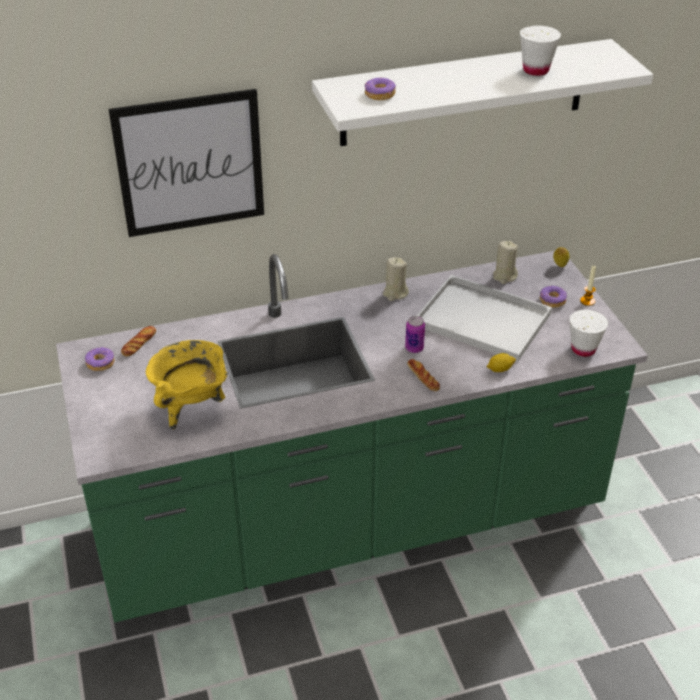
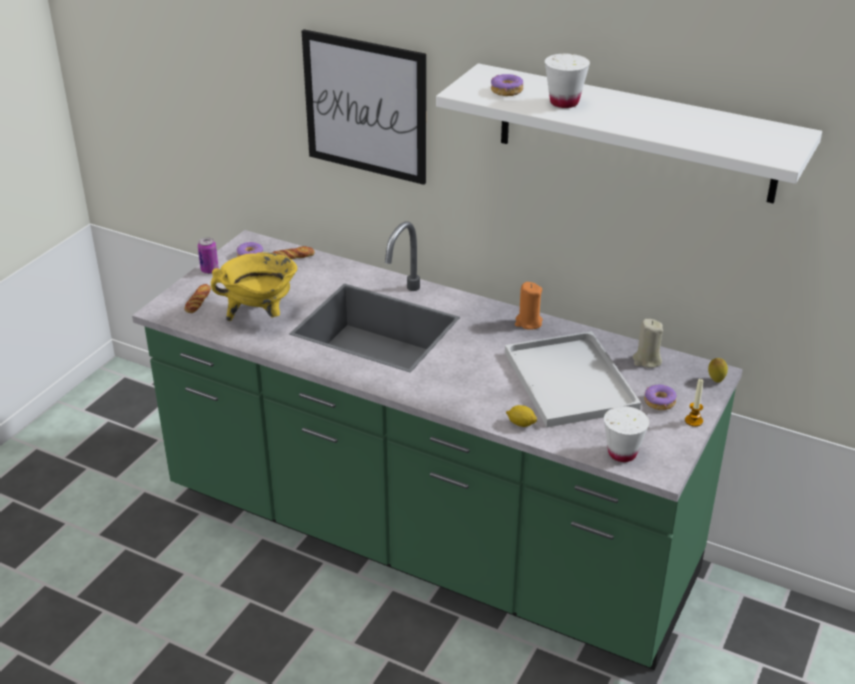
camera: 45 degrees right, 5 degrees down
beige candle [383,257,409,301] -> orange candle [515,282,543,330]
can [405,316,425,353] -> can moved to [198,237,219,274]
bread [407,359,440,391] -> bread moved to [184,284,211,313]
white cup [520,25,561,76] -> white cup moved to [545,54,590,108]

